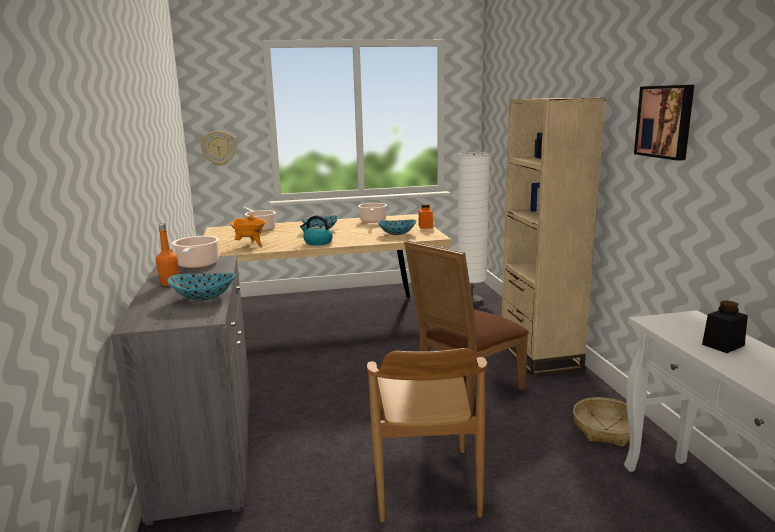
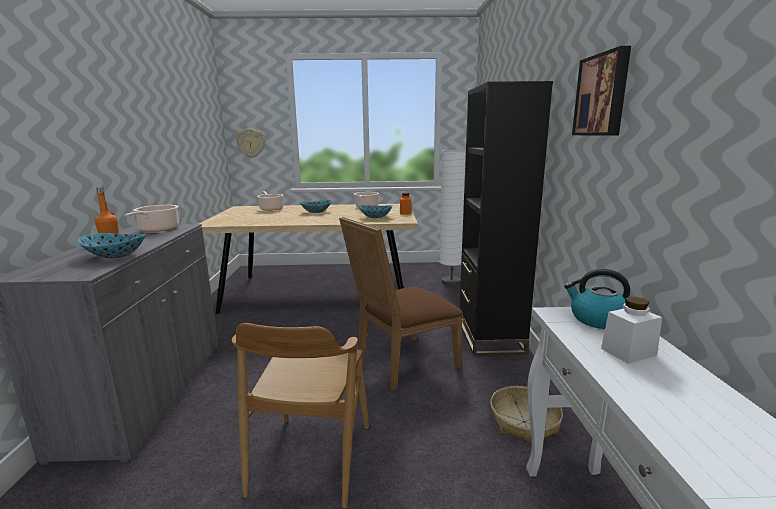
camera: 10 degrees right, 0 degrees up
orange cooking pot [230,214,266,246] -> none
kettle [300,215,333,246] -> kettle moved to [564,269,630,329]
beige bookcase [502,98,606,376] -> black bookcase [459,81,553,356]
black jar [702,301,748,353] -> white jar [601,297,662,364]

